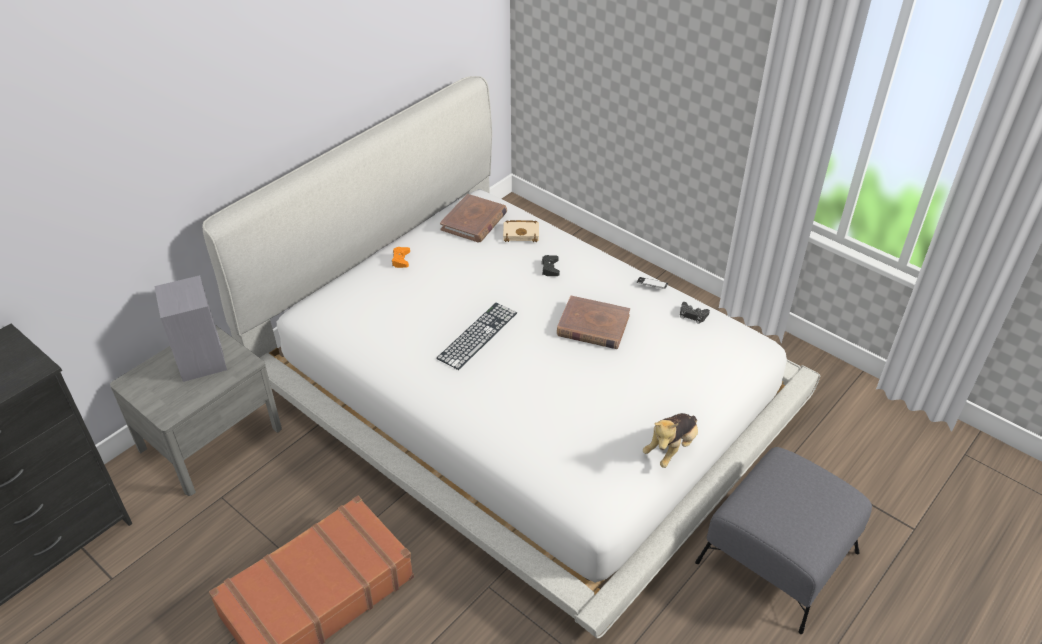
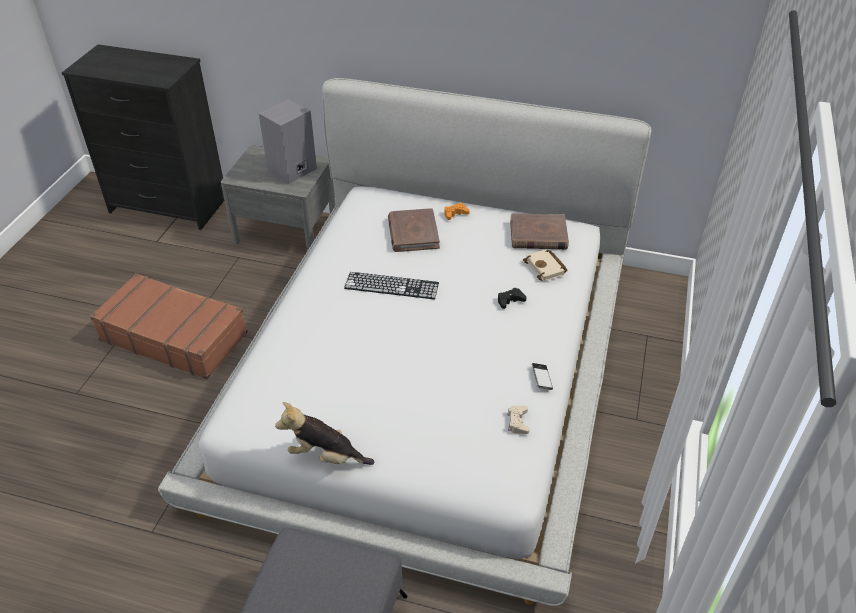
camera: 65 degrees right, 0 degrees up
brown book [557,296,630,349] -> brown book moved to [388,208,440,252]
black game controller [680,302,710,324] -> beige game controller [508,405,530,434]

